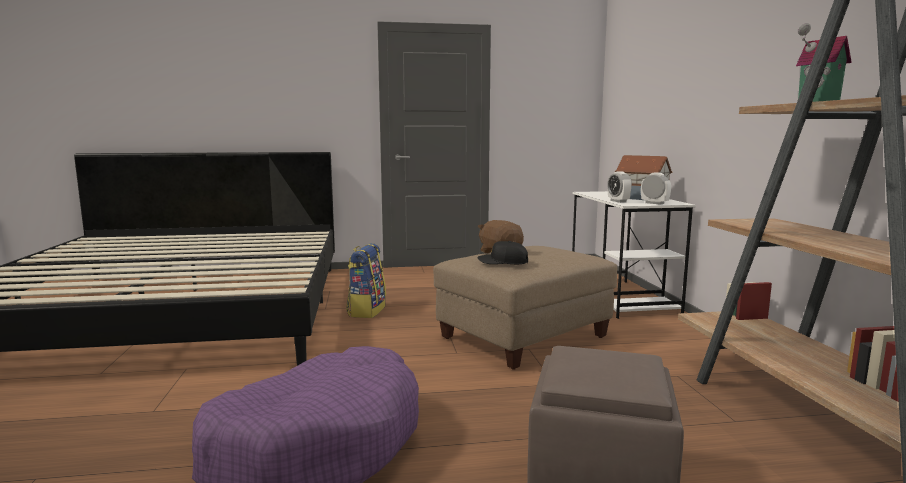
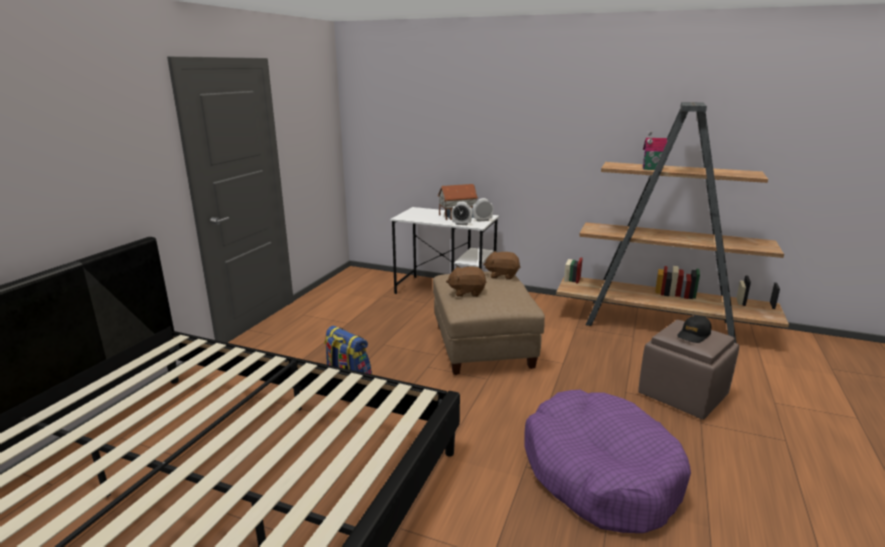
camera: 60 degrees left, 10 degrees up
black cap [478,241,528,264] -> black cap moved to [677,315,711,343]
none -> brown plush toy [483,251,520,280]

